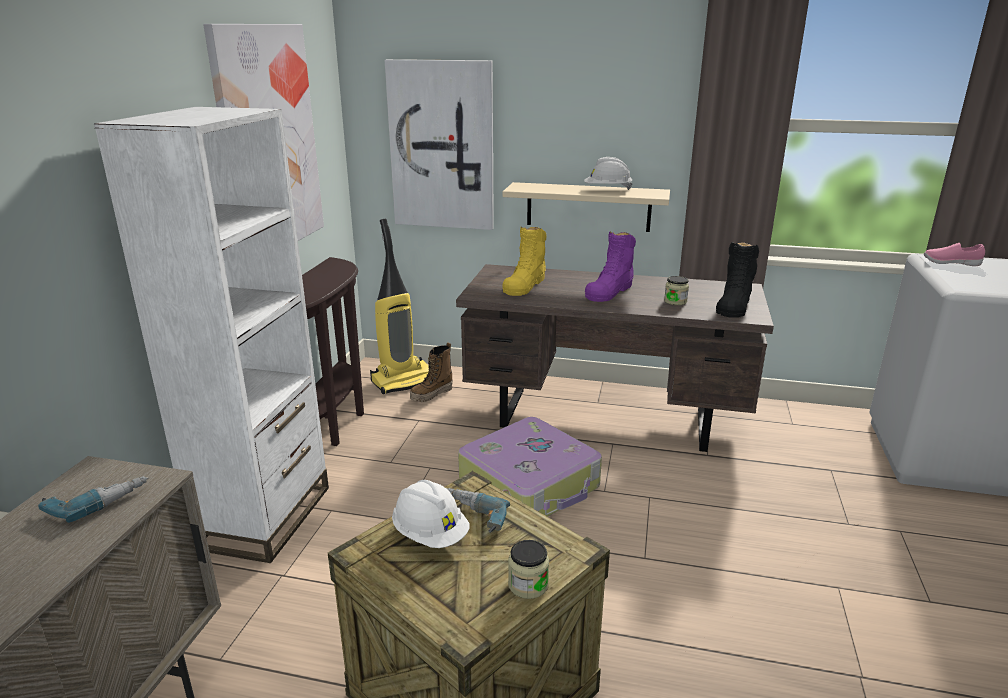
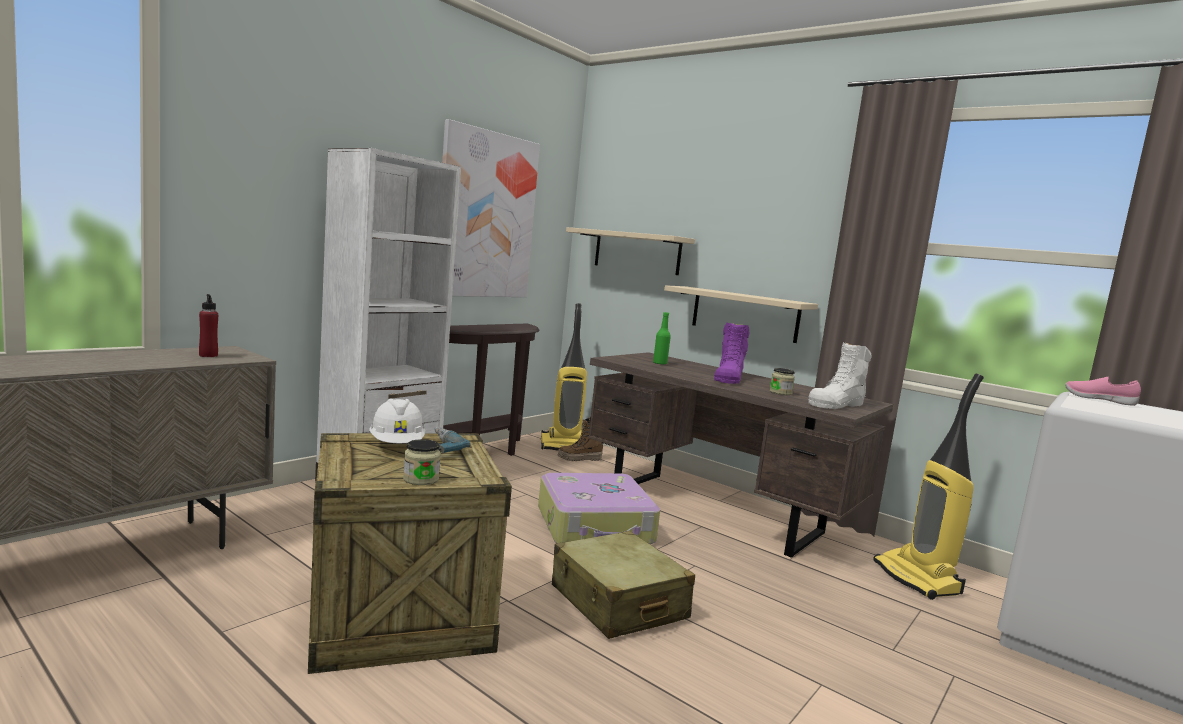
camera: 25 degrees right, 15 degrees down
power drill [38,476,148,523] -> red bottle [199,294,218,357]
picture [385,59,494,230] -> beige shelf [566,227,695,275]
yellow boot [502,227,547,296] -> green bottle [653,312,671,365]
white hard hat [584,157,632,190] -> none
purple boot [585,231,636,302] -> purple boot turned 45 degrees counterclockwise [714,323,749,384]
black boot [716,242,759,318] -> white boot [809,342,872,409]
none -> beige suitcase [552,531,695,639]
none -> vacuum cleaner [874,374,984,600]

